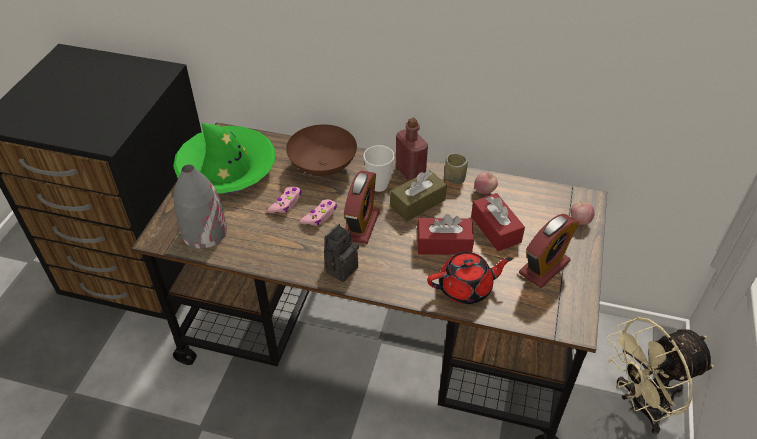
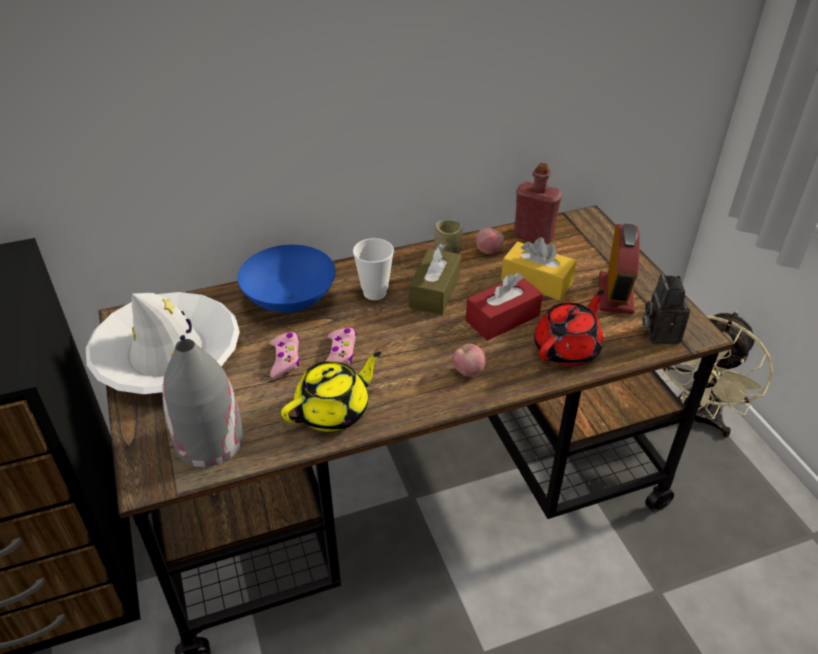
camera: 35 degrees left, 5 degrees down
green hat [173,123,275,194] -> white hat [86,292,240,394]
brown bowl [286,124,357,176] -> blue bowl [237,245,335,313]
camera [324,224,359,282] -> camera moved to [642,273,691,344]
alarm clock [344,171,380,244] -> none
red bottle [396,118,428,181] -> red bottle moved to [514,163,562,244]
red tissue box [471,193,525,251] -> yellow tissue box [501,237,576,300]
apple [570,202,595,225] -> apple moved to [452,344,486,377]
none -> yellow teapot [281,352,381,432]

